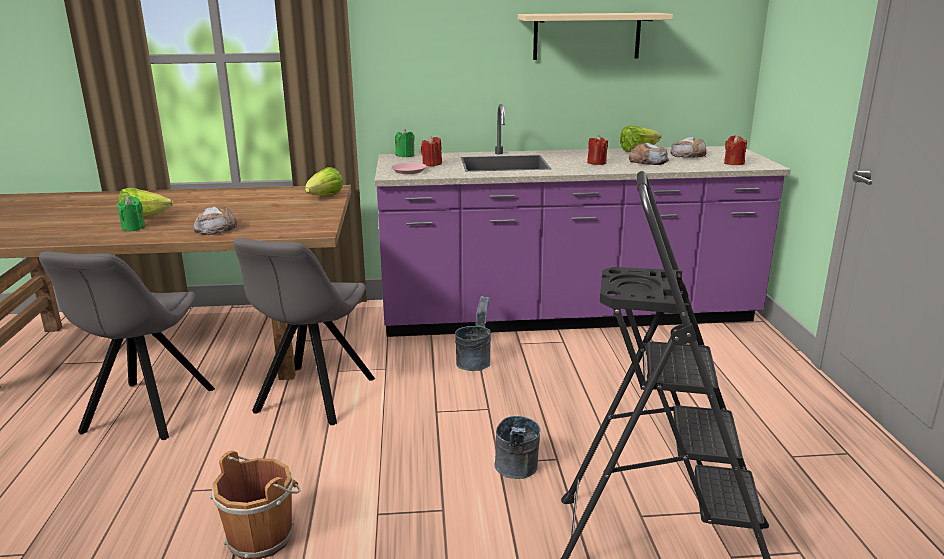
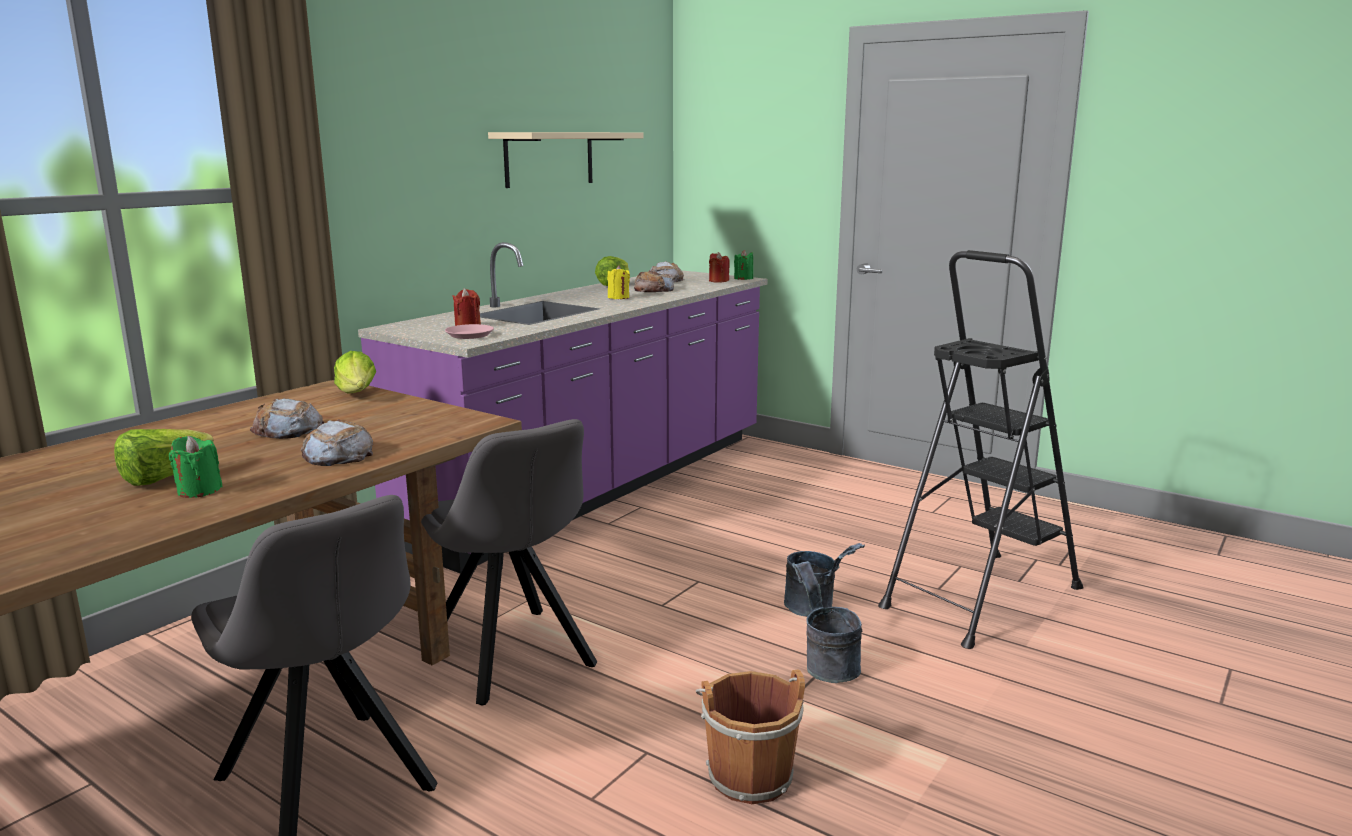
camera: 50 degrees left, 5 degrees down
green candle [395,129,415,157] -> green candle moved to [734,250,753,280]
grey bucket [455,296,491,371] -> grey bucket moved to [792,561,862,683]
red candle [587,135,608,165] -> yellow candle [607,266,630,299]
none -> bread [250,398,324,439]

